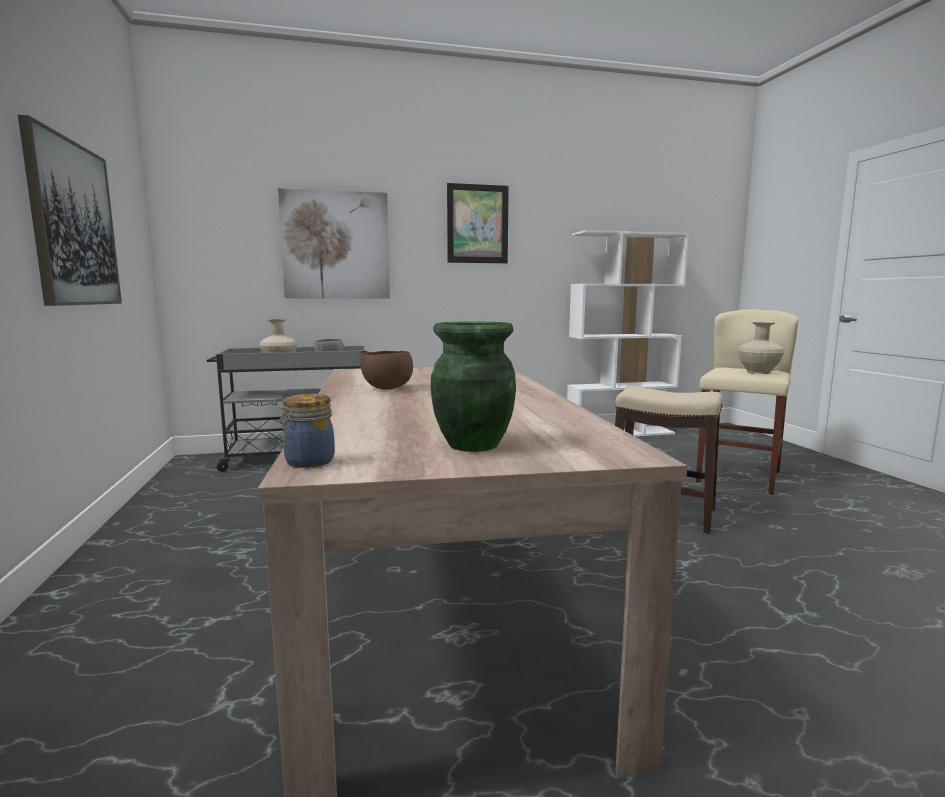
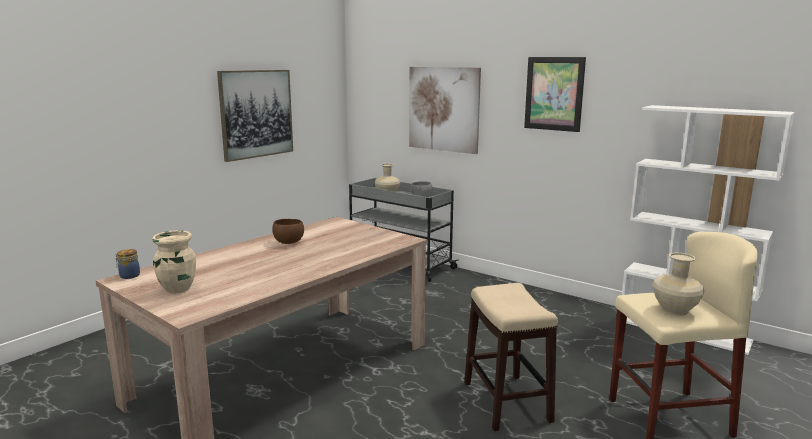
camera: 50 degrees right, 5 degrees up
green vase [431,321,516,452] -> beige vase [152,230,196,294]

